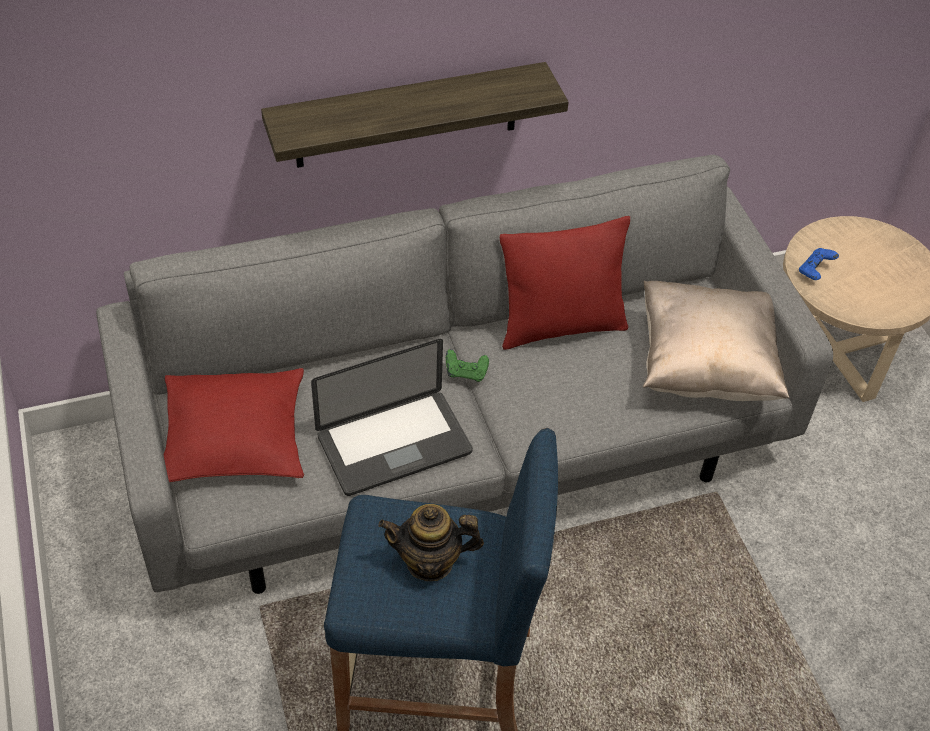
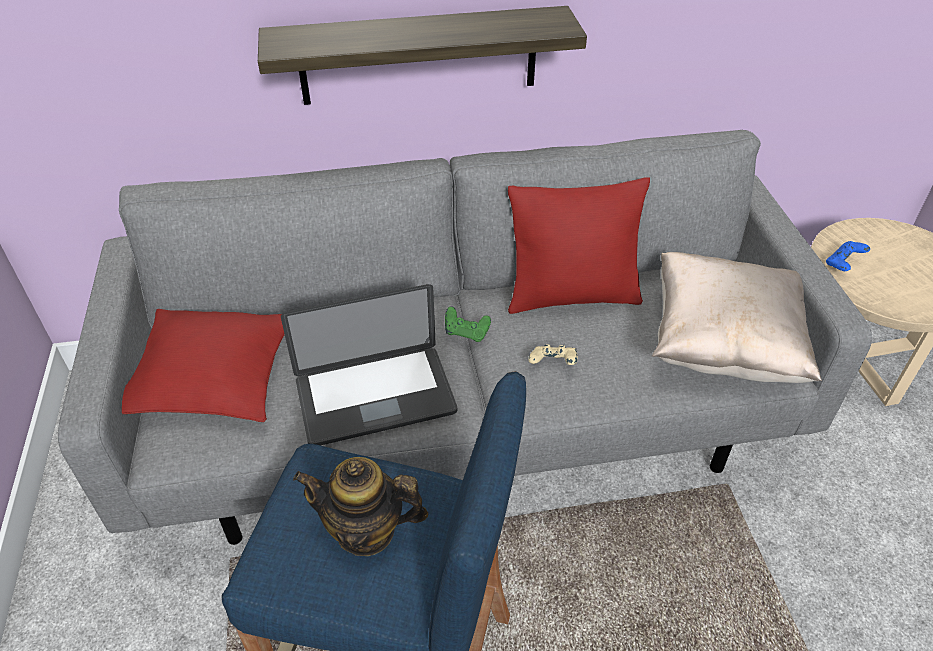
camera: 10 degrees right, 5 degrees down
none -> beige game controller [528,345,578,365]

